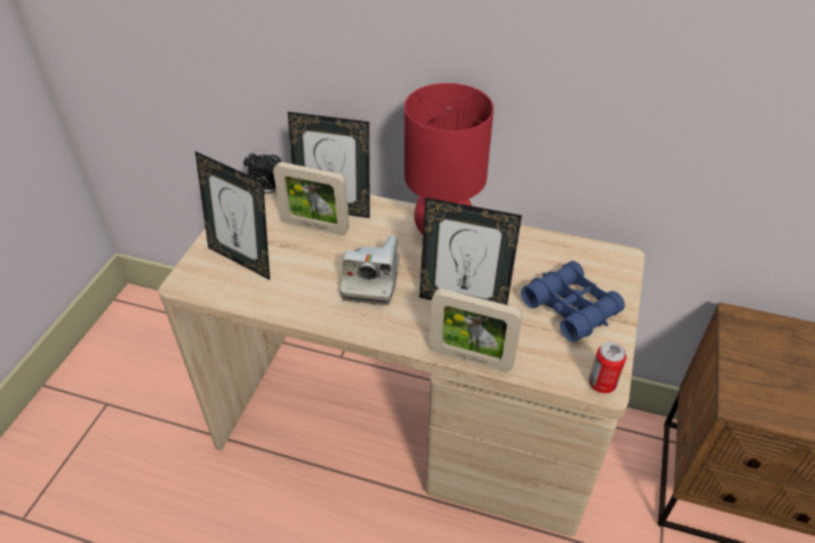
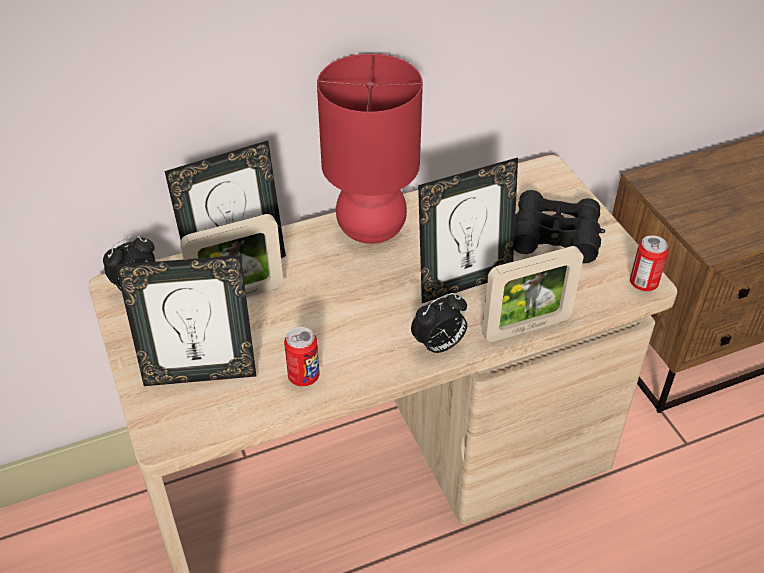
camera: 40 degrees left, 0 degrees up
camera [340,236,399,305] -> none
blue binoculars [521,261,625,342] -> black binoculars [514,190,605,264]
none -> can [284,327,320,387]
none -> alarm clock [411,293,467,354]

